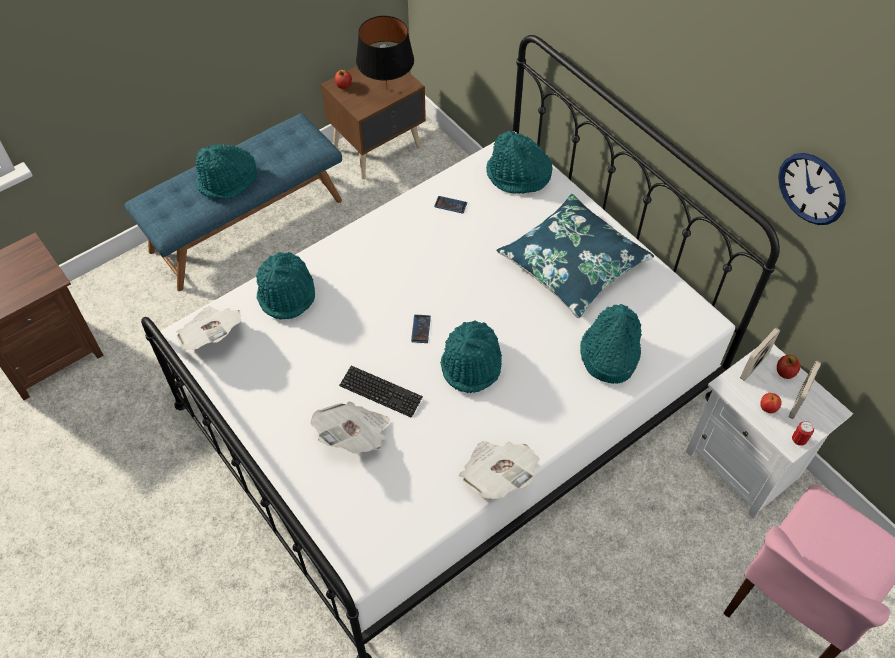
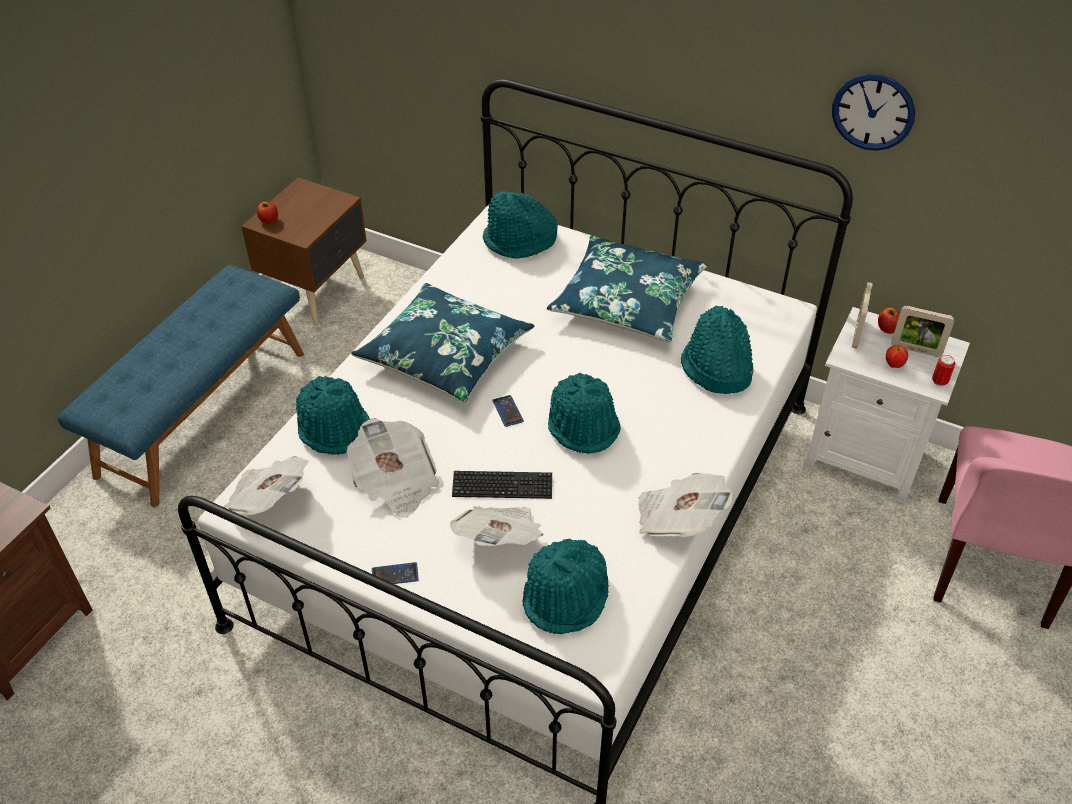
camera: 25 degrees left, 10 degrees down
turquoise hat [195,144,257,200] -> turquoise hat moved to [523,539,609,634]
black table lamp [356,16,414,90] -> none
phone [434,196,467,214] -> phone moved to [372,562,419,584]
picture frame [788,361,821,419] -> picture frame turned 75 degrees counterclockwise [891,306,954,357]
none -> newspaper [347,418,440,518]
none -> blue pillow [351,283,534,403]

